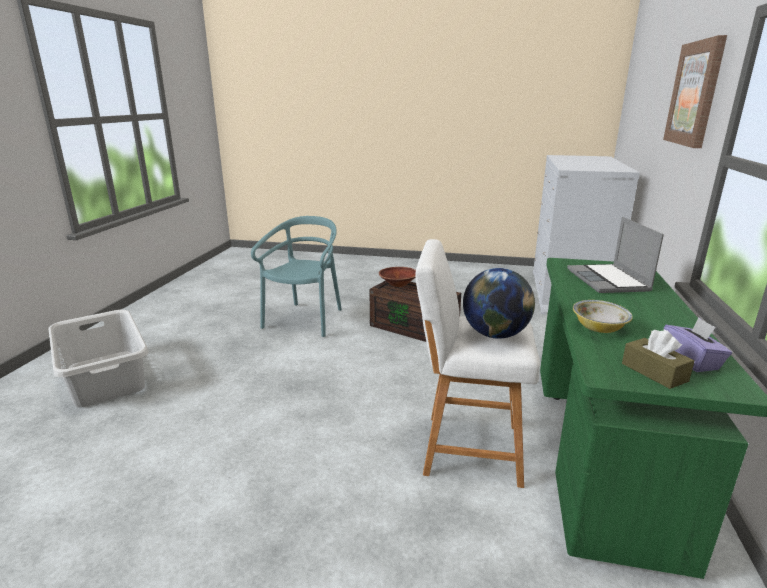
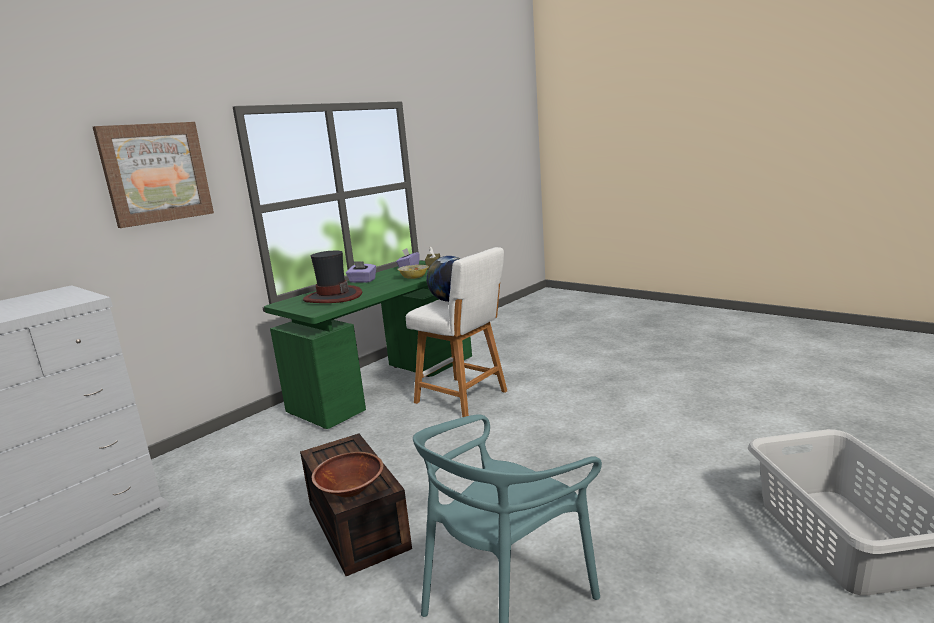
camera: 150 degrees left, 5 degrees down
laptop [567,217,664,293] -> hat [303,251,362,303]
none -> purple tissue box [346,261,376,283]

